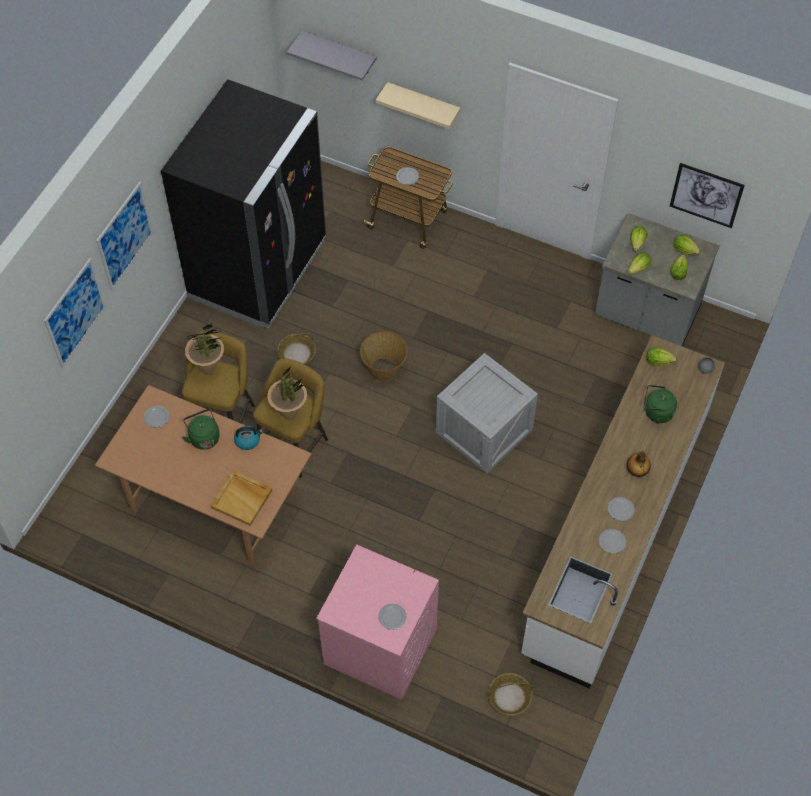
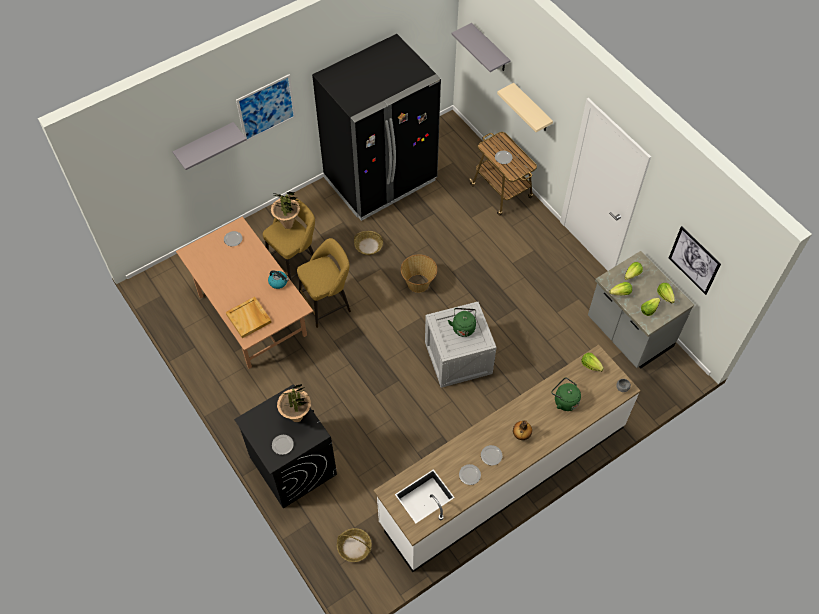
camera: 30 degrees right, 0 degrees up
picture [44,258,106,368] -> grey shelf [173,122,247,170]
green kettle [182,409,220,450] -> green kettle moved to [448,308,476,337]
potted plant [267,366,307,420] -> potted plant moved to [277,384,311,422]
pink washing machine [316,544,439,700] -> black washing machine [234,384,337,508]

